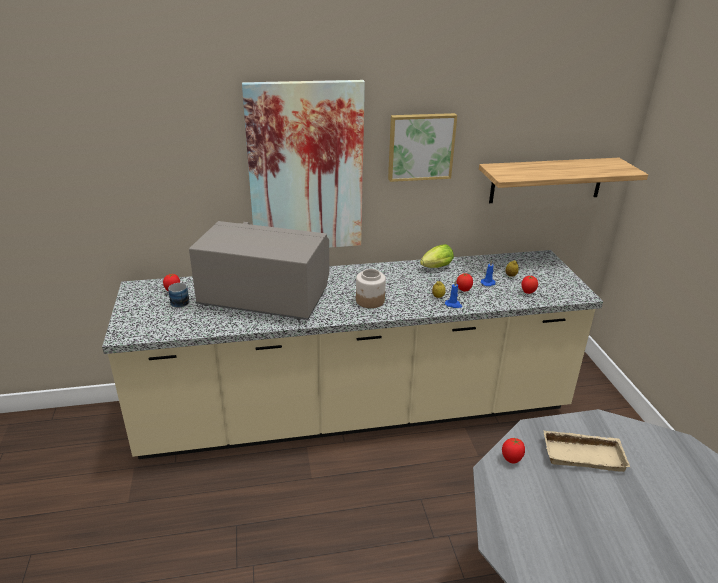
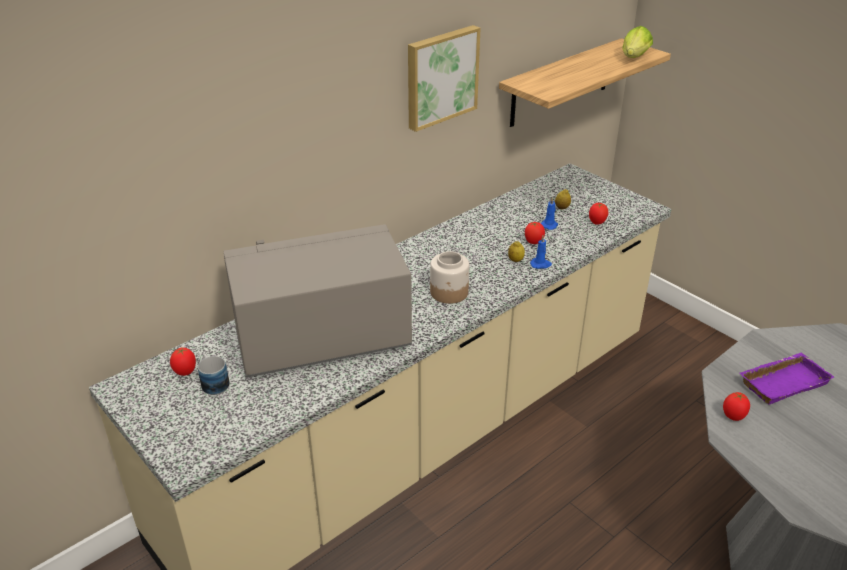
camera: 30 degrees left, 5 degrees up
picture [242,80,365,248] -> none
lettuce [420,244,454,268] -> lettuce moved to [623,26,653,58]
beige tray [543,430,630,472] -> purple tray [740,353,834,404]

